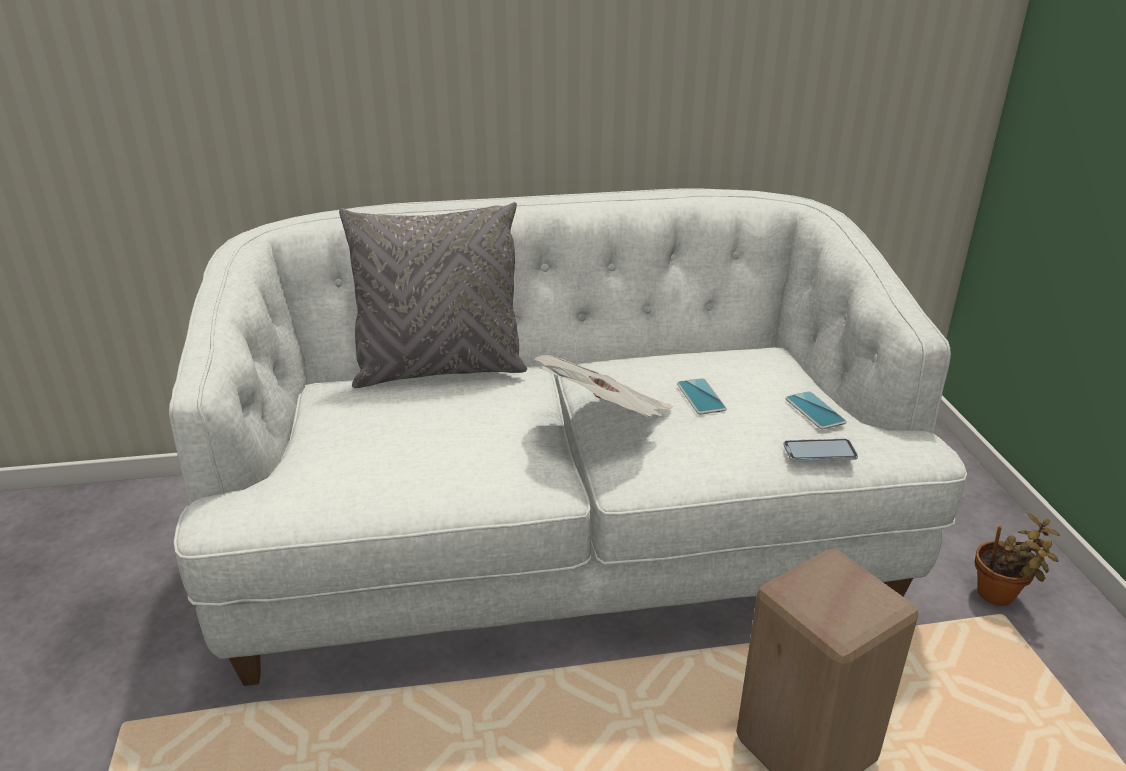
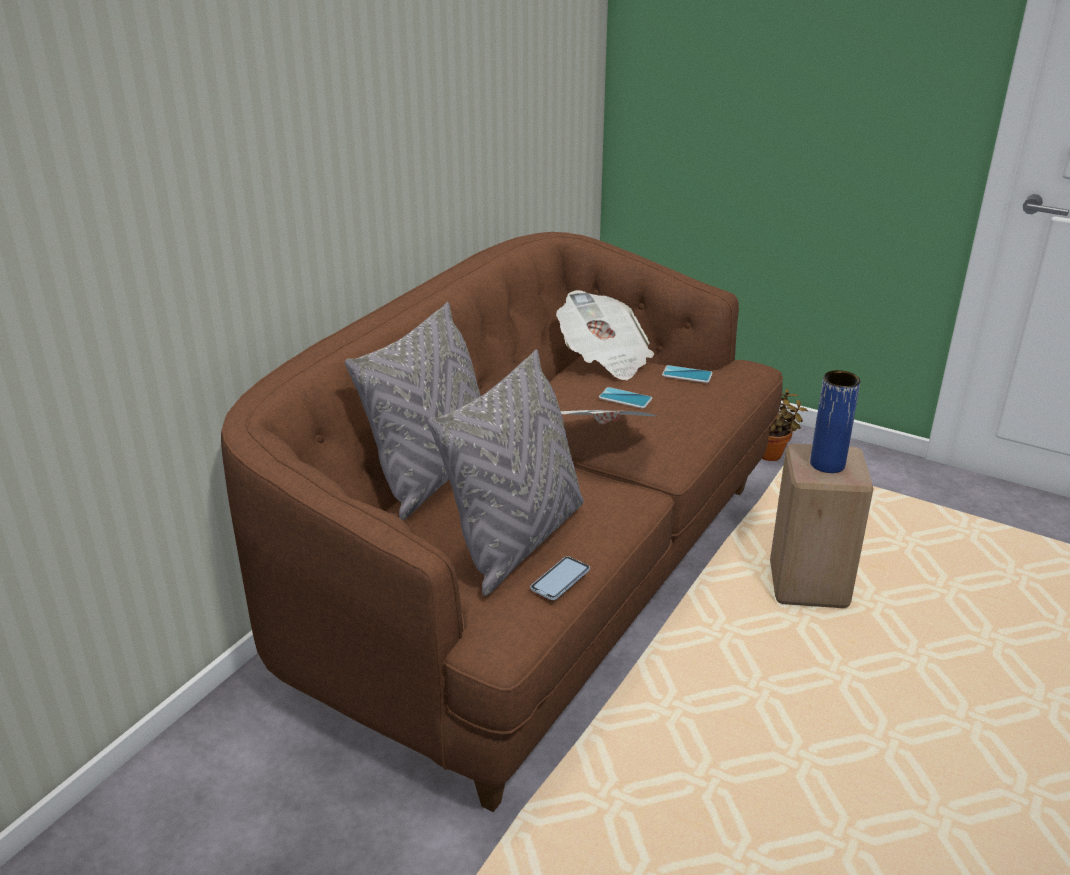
camera: 50 degrees left, 0 degrees up
white sofa [169,189,967,686] -> brown sofa [221,232,783,812]
phone [783,439,858,462] -> phone moved to [530,556,590,600]
none -> grey pillow [428,350,584,596]
none -> newspaper [556,290,654,380]
none -> blue vase [810,370,861,473]

